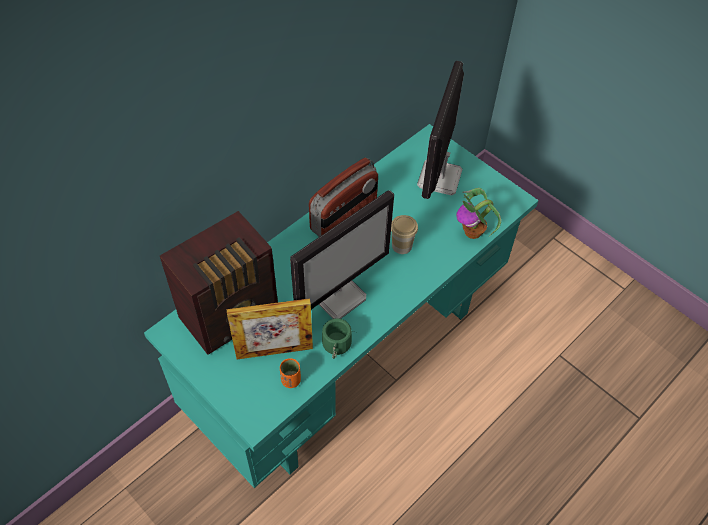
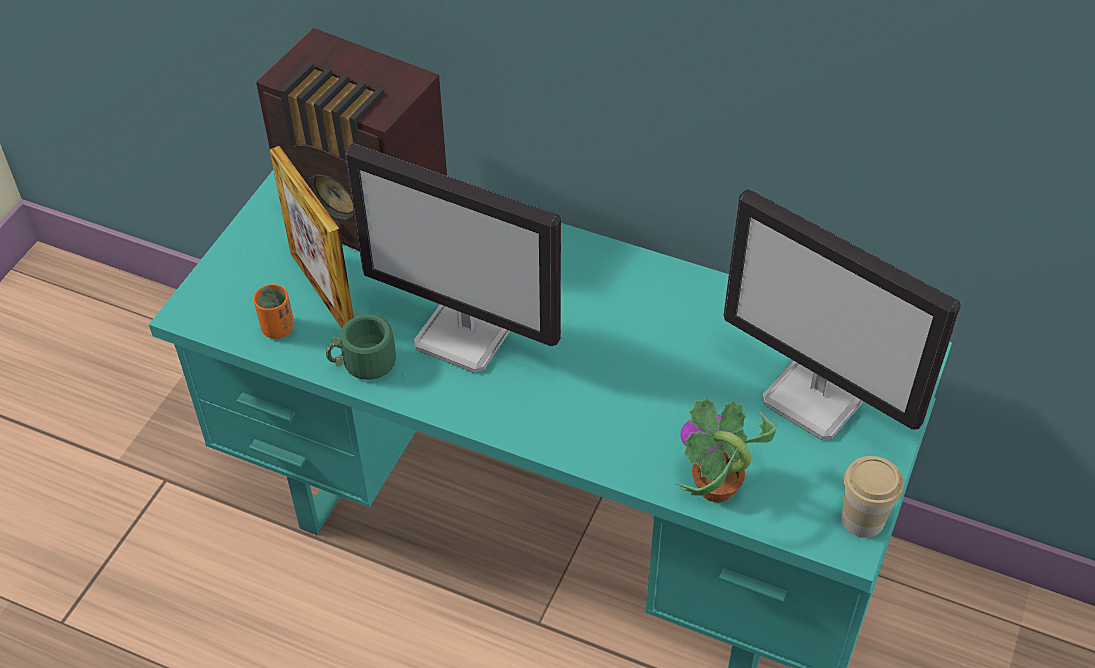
camera: 70 degrees right, 5 degrees down
radio [309,158,378,237] -> none
cup [391,215,418,254] -> cup moved to [842,456,903,538]
monitor [417,61,464,199] -> monitor turned 135 degrees counterclockwise [723,189,961,440]

